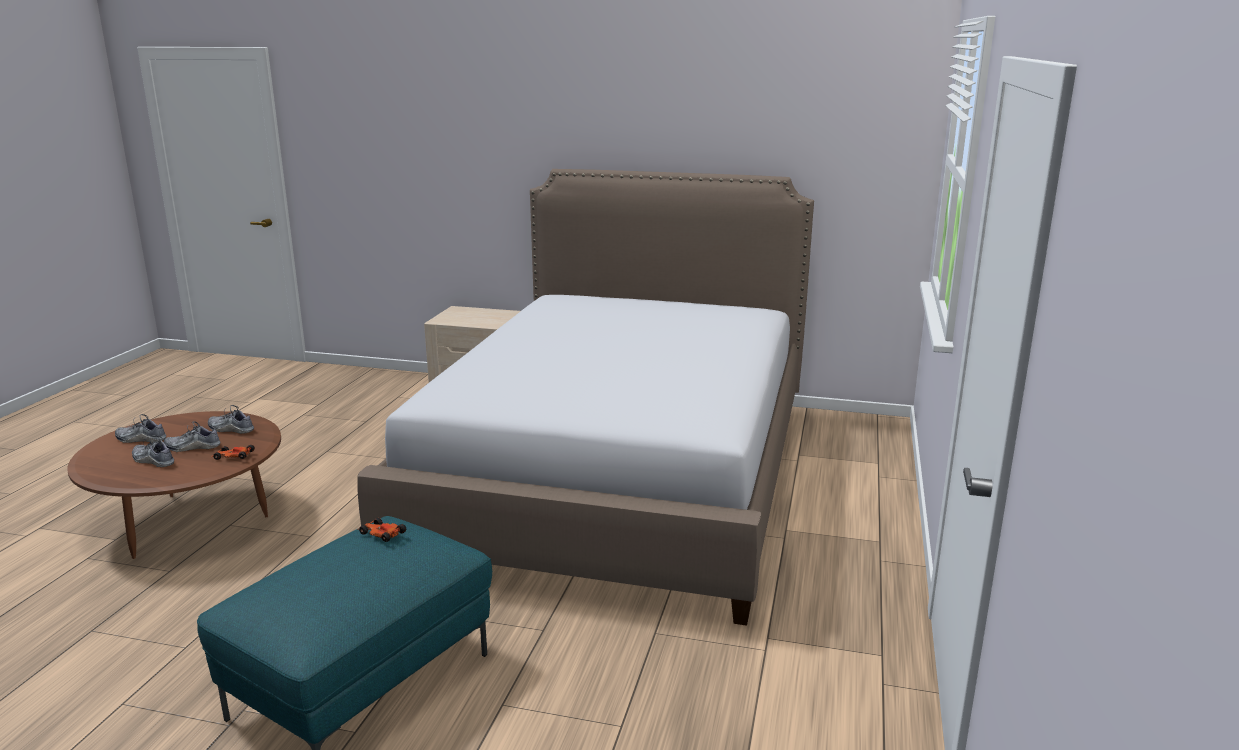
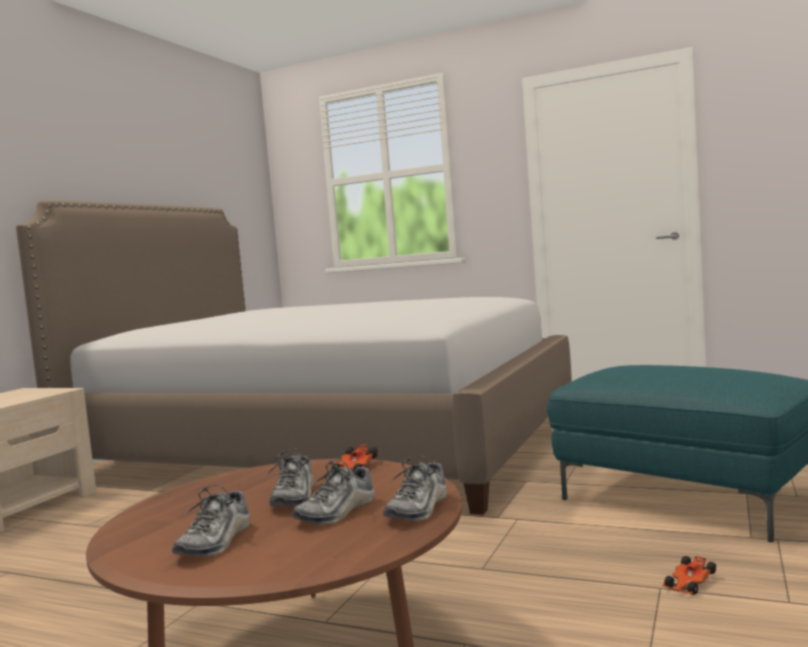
camera: 80 degrees left, 15 degrees down
shoe [208,405,254,434] -> shoe moved to [383,456,447,521]
toy car [357,518,406,542] -> toy car moved to [662,556,716,595]

